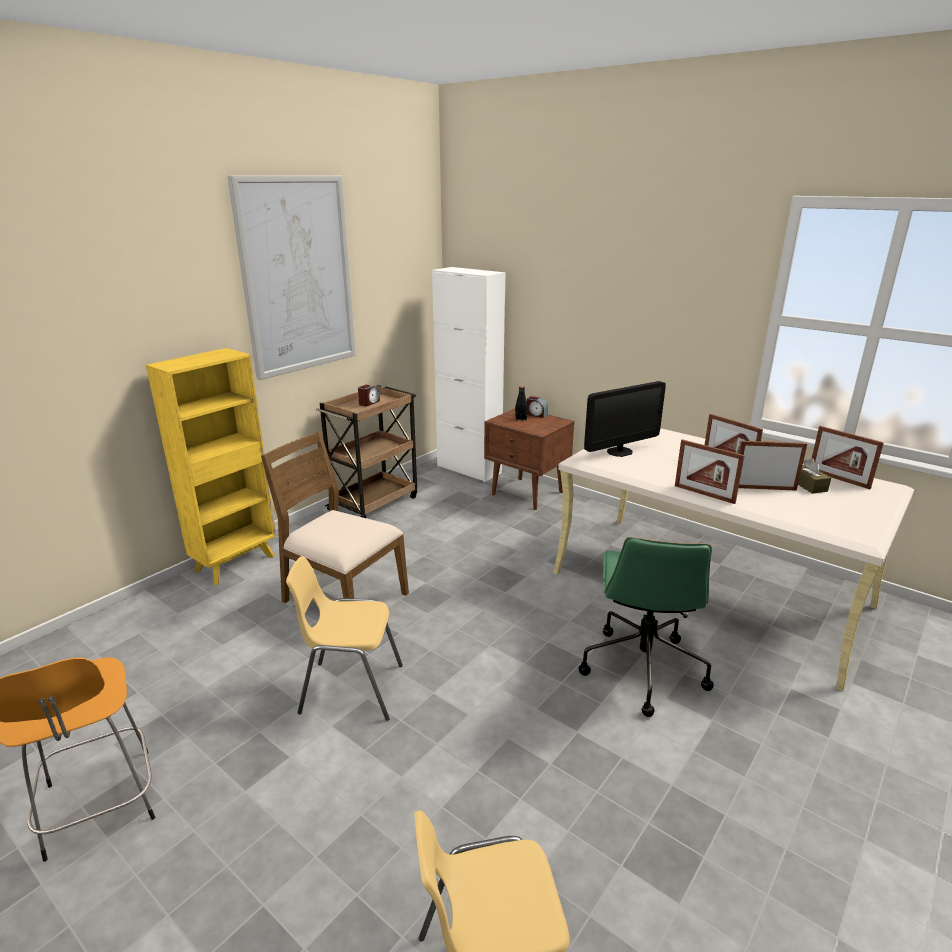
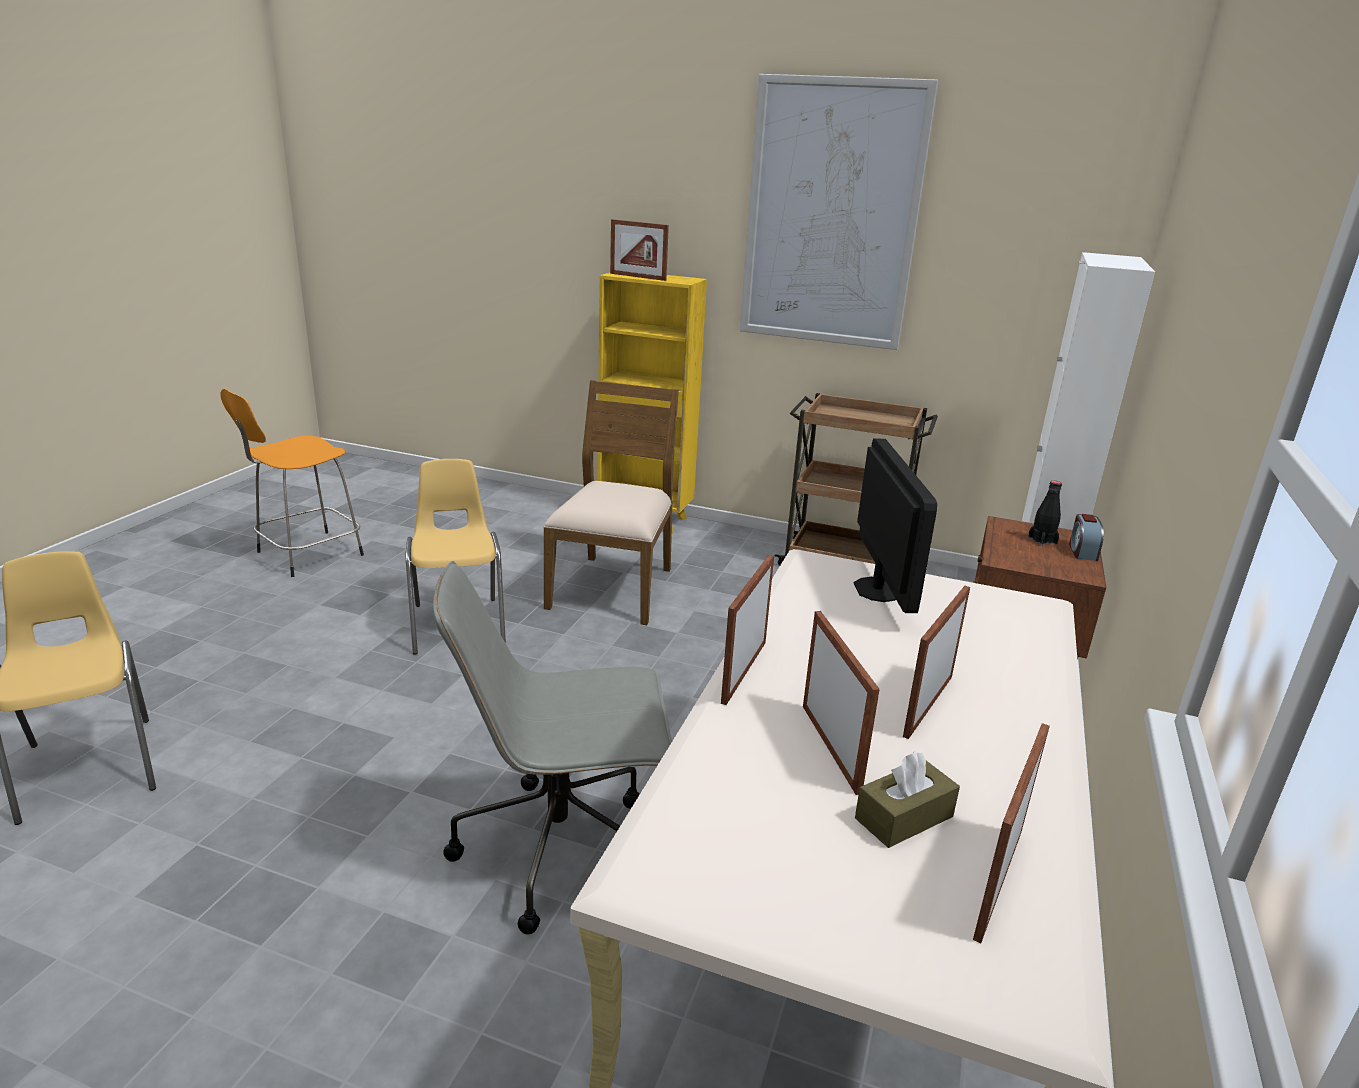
camera: 70 degrees right, 0 degrees up
alarm clock [358,385,380,407] -> none
green office chair [579,537,714,717] -> grey office chair [433,561,672,934]
monitor [584,381,666,457] -> monitor turned 135 degrees counterclockwise [854,438,937,613]
none -> picture frame [610,219,669,281]

